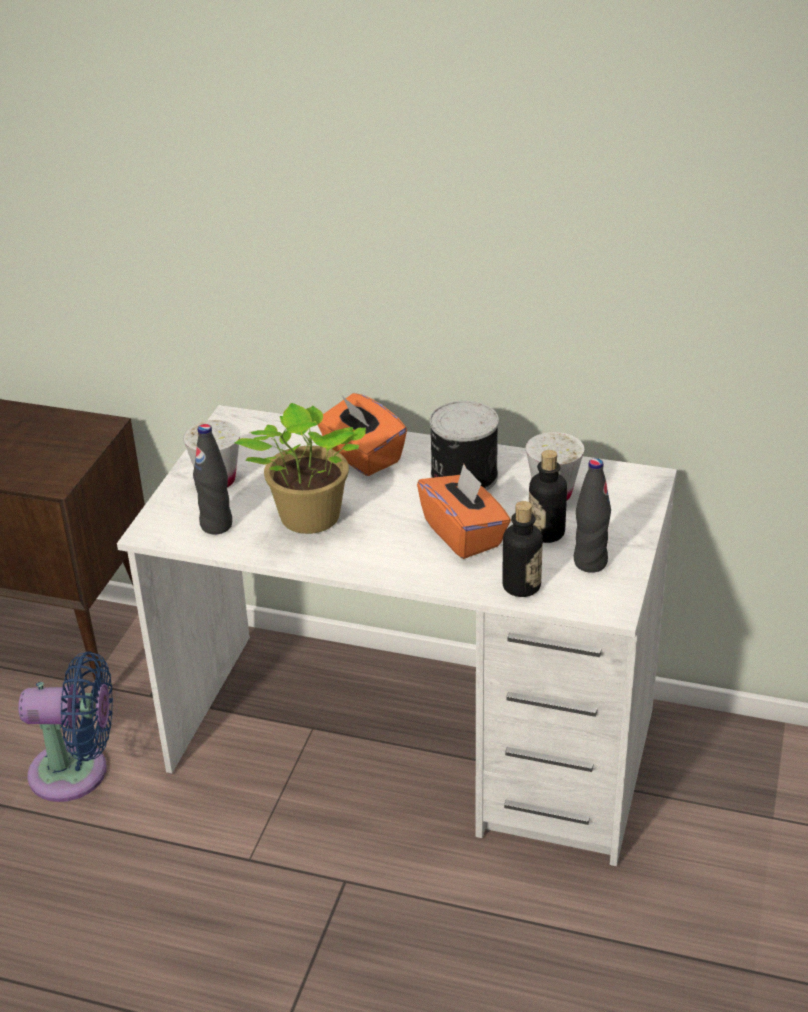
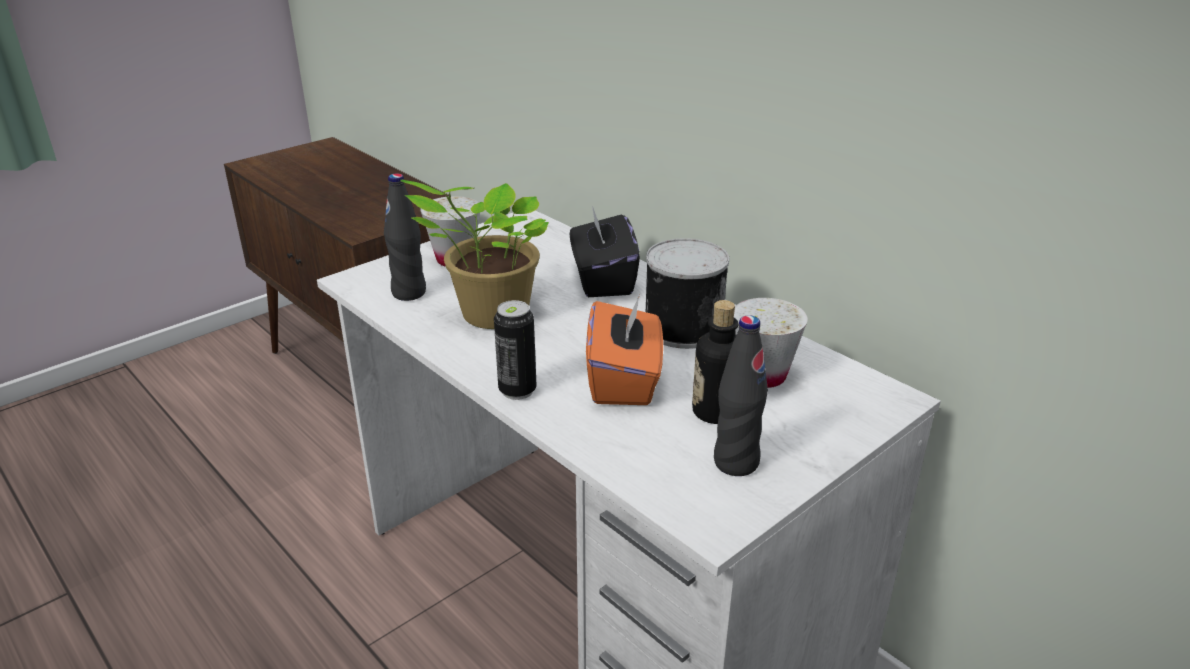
camera: 30 degrees right, 5 degrees down
blue fan [18,651,113,802] -> none
orange tissue box [318,393,407,476] -> black tissue box [570,206,640,297]
bottle [502,501,543,597] -> none
none -> can [494,300,537,400]

